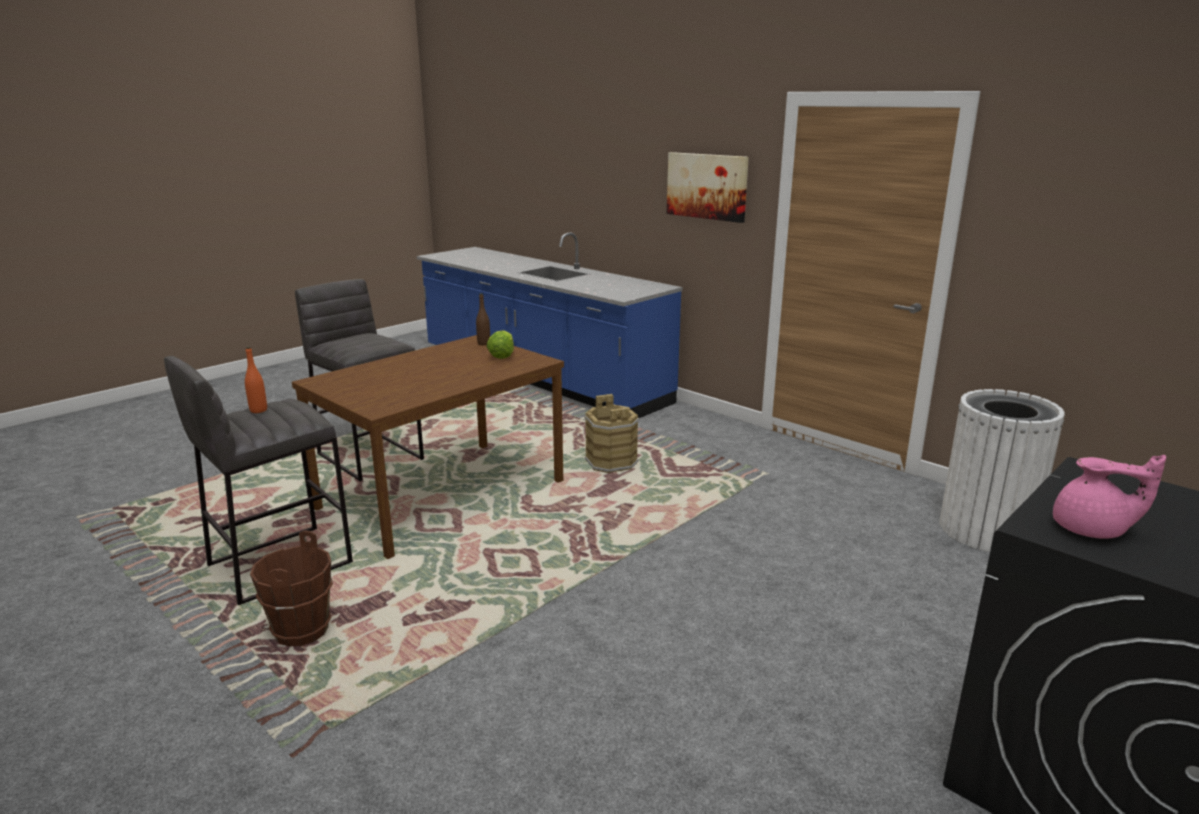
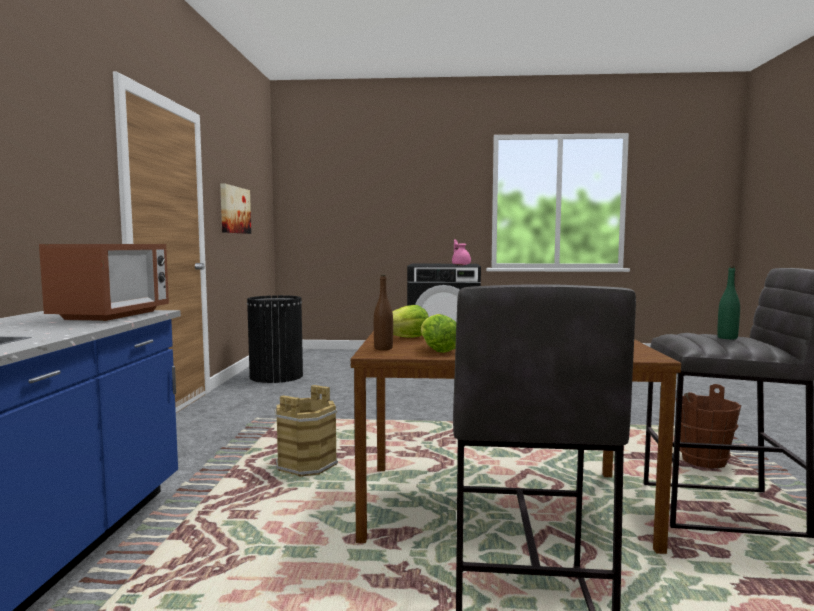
camera: 130 degrees left, 15 degrees down
orange bottle [245,347,267,413] -> green bottle [717,266,740,339]
picture [667,152,749,223] -> picture moved to [220,183,251,234]
white trash can [939,389,1065,552] -> black trash can [247,295,303,383]
none -> microwave [39,244,169,321]
none -> lettuce [421,314,456,353]

